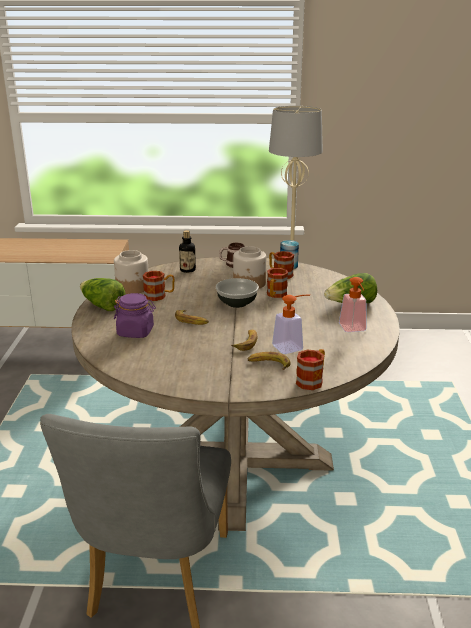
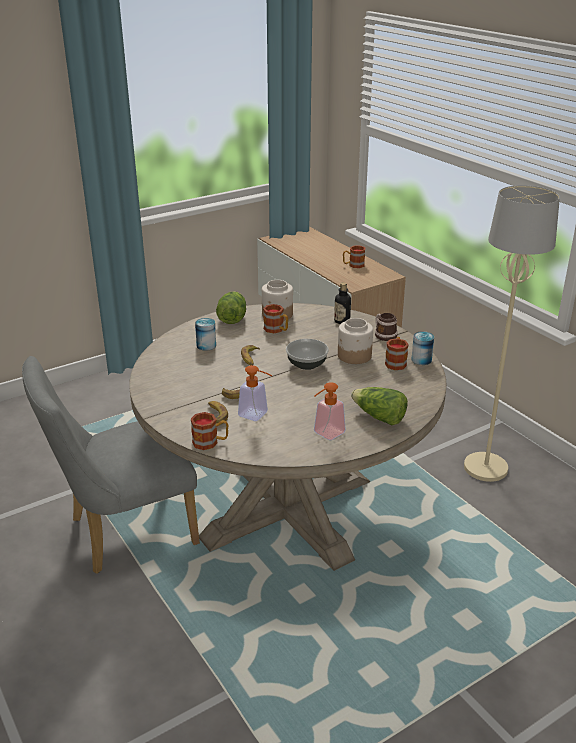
camera: 55 degrees right, 5 degrees up
purple jar [114,293,156,338] -> can [195,318,216,351]
mug [267,268,288,298] -> mug moved to [343,245,365,268]

